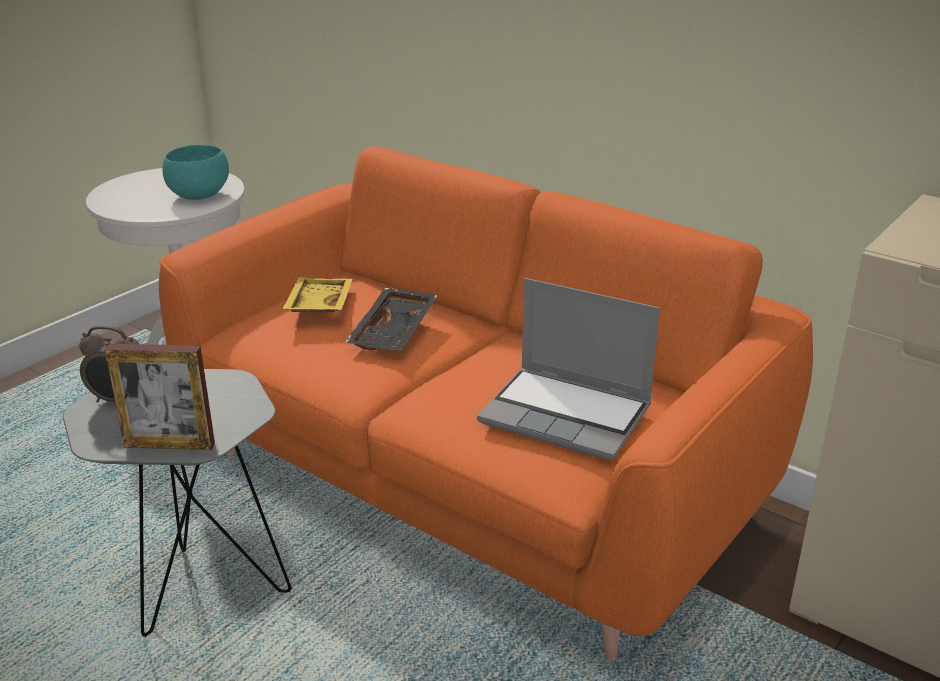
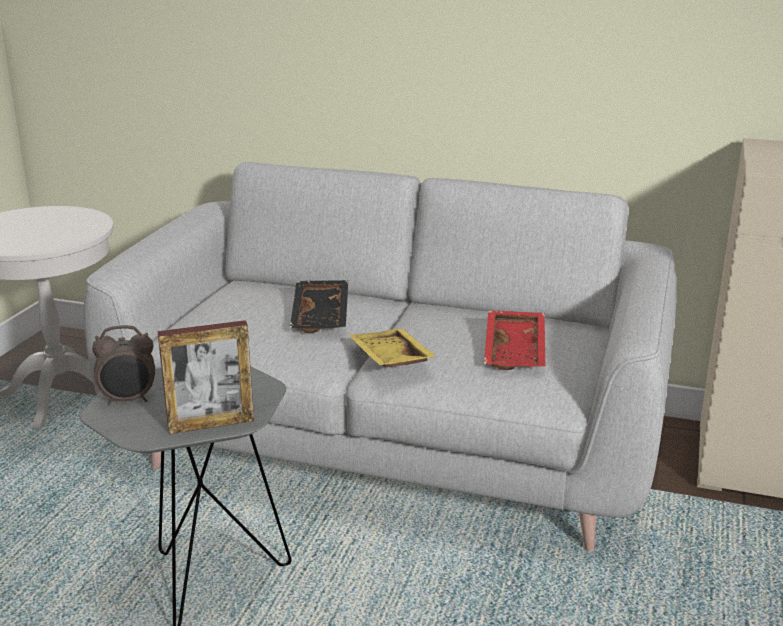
camera: 20 degrees left, 5 degrees down
orange sofa [159,146,813,661] -> grey sofa [84,162,677,552]
turquoise bowl [162,145,229,200] -> none
yellow tray [282,277,353,313] -> yellow tray moved to [349,328,437,367]
laptop [477,278,660,460] -> red tray [484,311,545,370]

